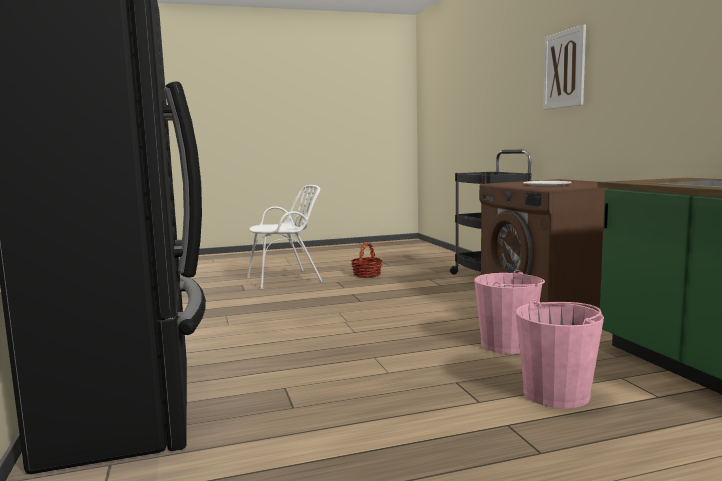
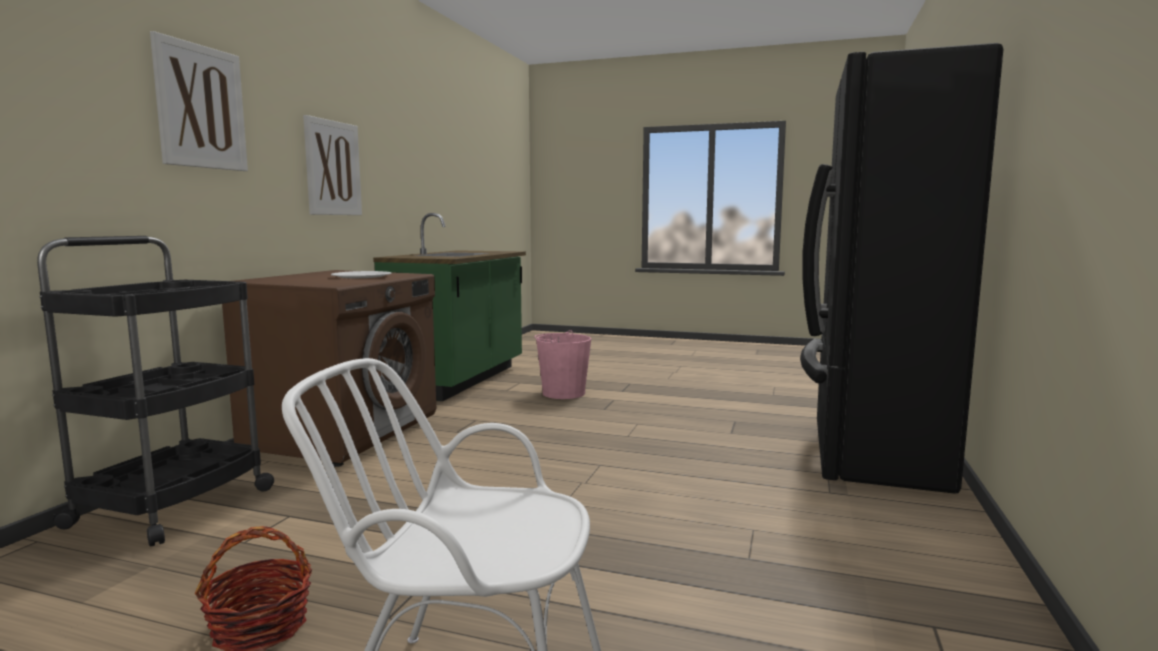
camera: 145 degrees left, 0 degrees up
pink bucket [474,270,545,354] -> none
none -> picture [303,115,362,215]

